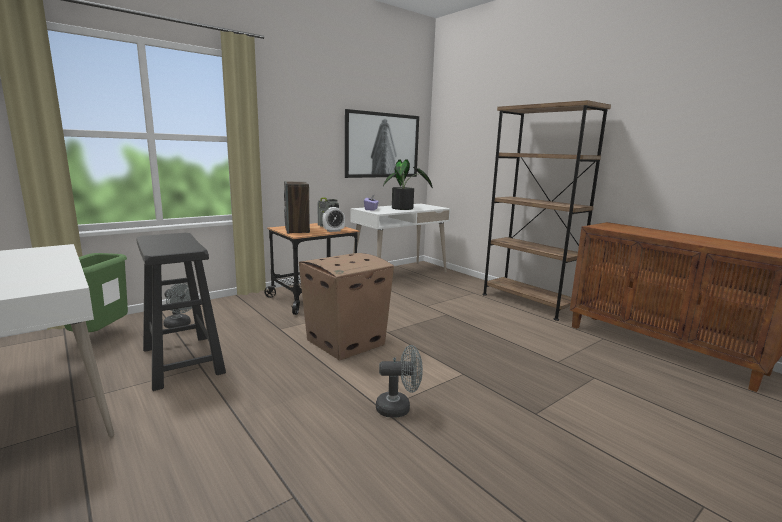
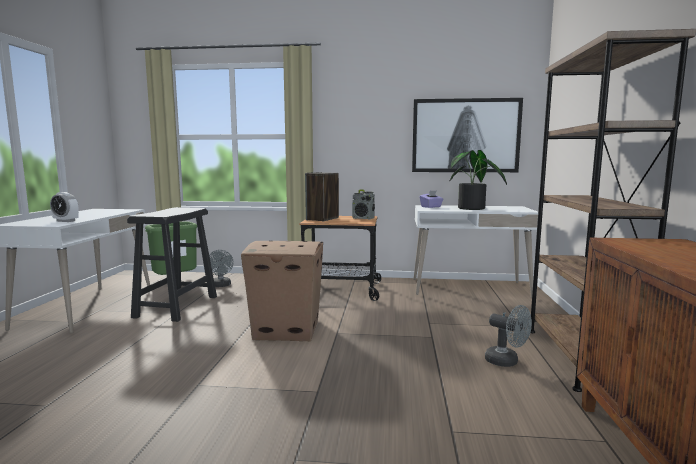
camera: 45 degrees right, 5 degrees down
alarm clock [322,207,345,232] -> alarm clock moved to [50,192,79,222]
grey fan [376,345,423,418] -> grey fan moved to [485,305,532,367]

